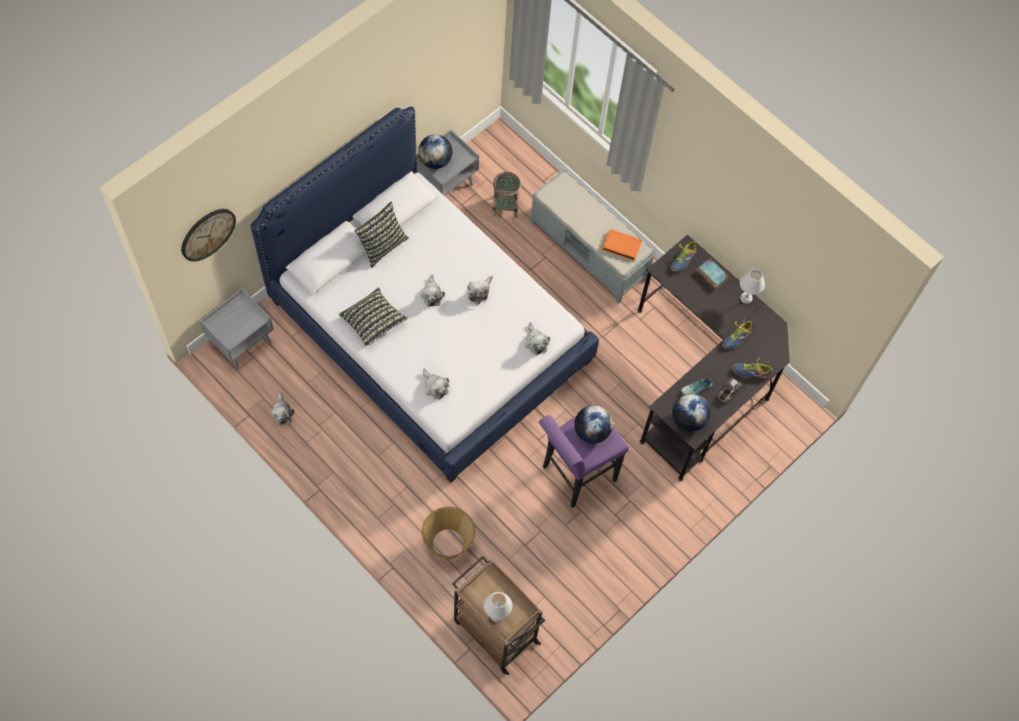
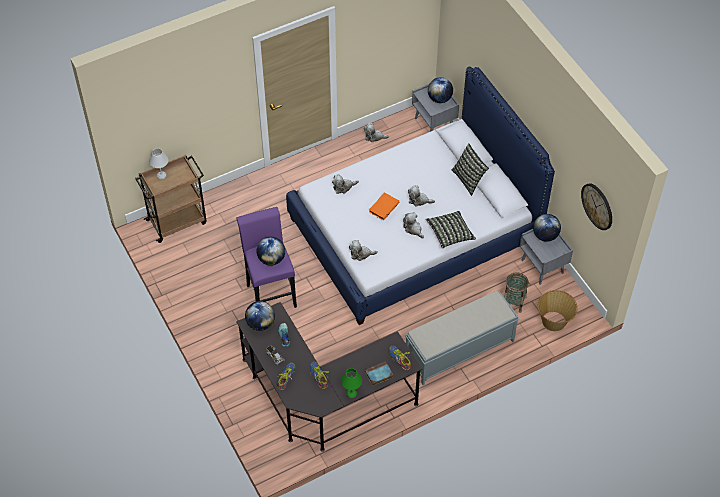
camera: 110 degrees right, 10 degrees down
wall clock [181,209,236,261] -> wall clock moved to [581,183,612,230]
pillow [339,287,408,346] -> pillow moved to [426,211,476,248]
basket [422,506,475,559] -> basket moved to [538,290,578,331]
orange book [602,229,642,261] -> orange book moved to [369,192,399,221]
white table lamp [740,269,765,304] -> green table lamp [341,368,362,398]
none -> globe [428,77,453,103]

